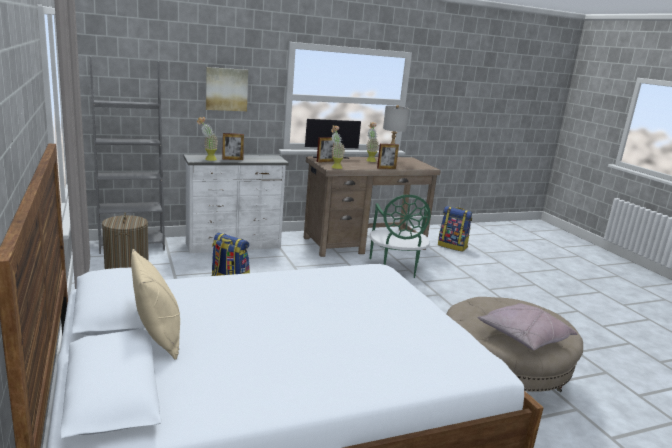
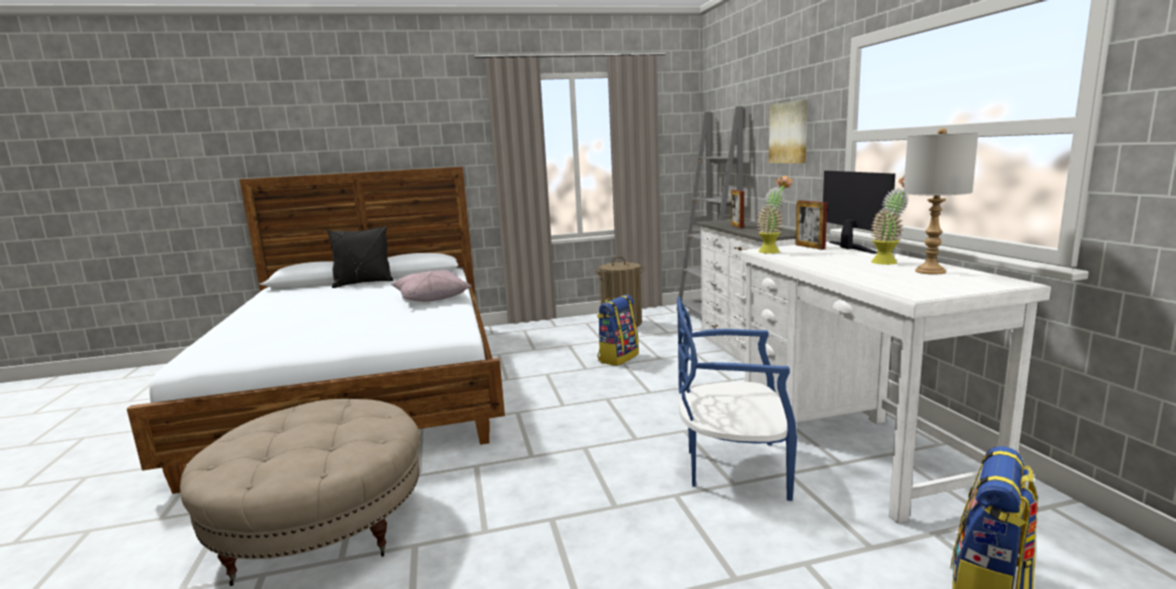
camera: 100 degrees right, 5 degrees down
beige pillow [131,249,180,360] -> black pillow [327,226,394,288]
potted plant [197,117,218,161] -> none
brown desk [304,157,441,257] -> white desk [740,242,1051,524]
green chair [370,195,431,278] -> blue chair [677,297,797,501]
picture frame [377,144,399,169] -> none
purple pillow [477,303,577,350] -> purple pillow moved to [391,270,471,302]

